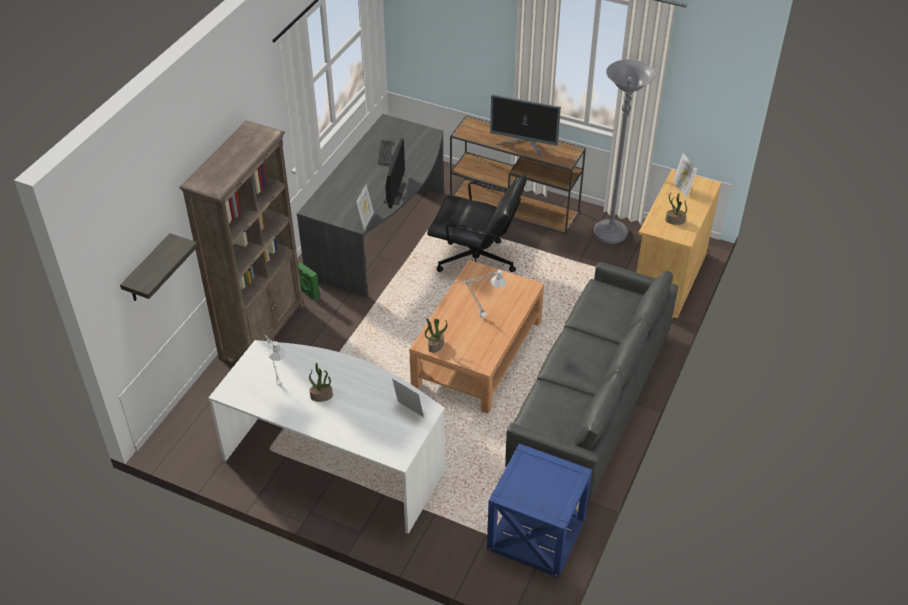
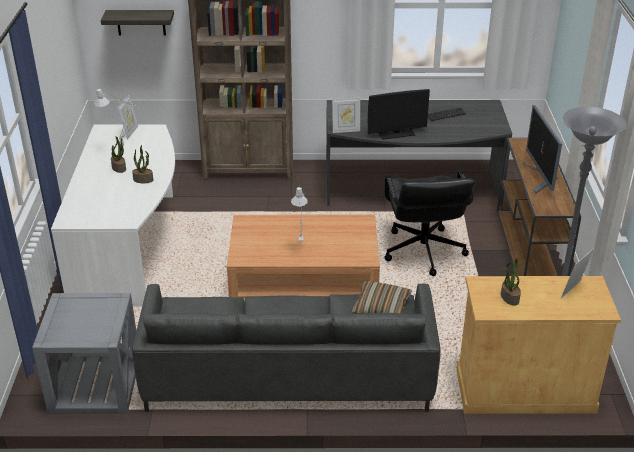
camera: 65 degrees right, 10 degrees down
green speaker [298,263,320,301] -> none
picture frame [392,378,424,417] -> picture frame moved to [118,95,138,140]
potted plant [425,318,448,353] -> potted plant moved to [132,145,153,183]
blue side table [487,444,592,578] -> grey side table [32,293,136,414]
none -> pillow [352,281,412,314]

